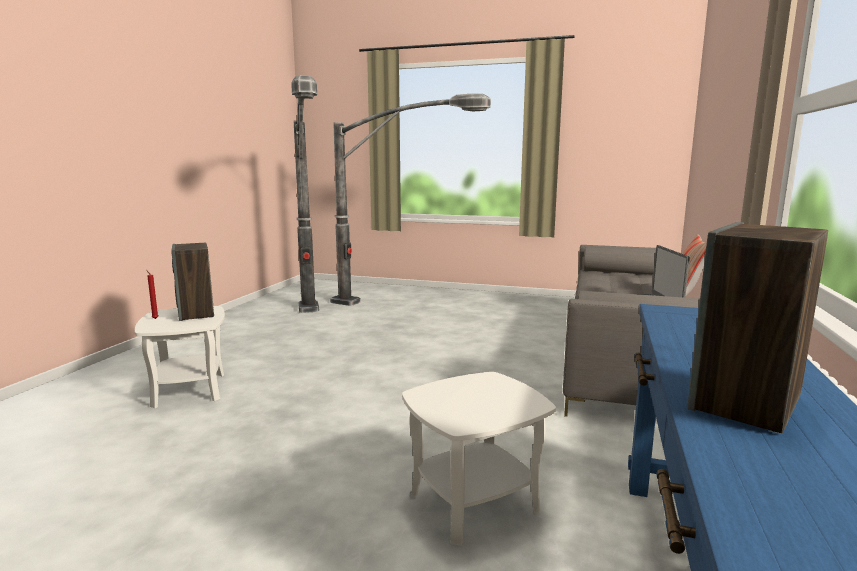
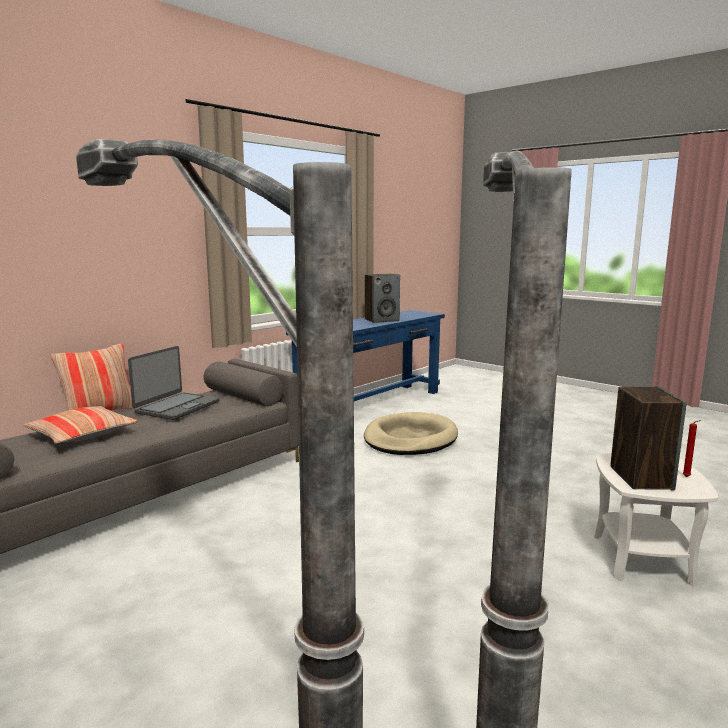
camera: 155 degrees left, 0 degrees up
white side table [402,372,556,546] -> beige dog bed [364,412,458,455]
none -> pillow [23,406,138,444]

